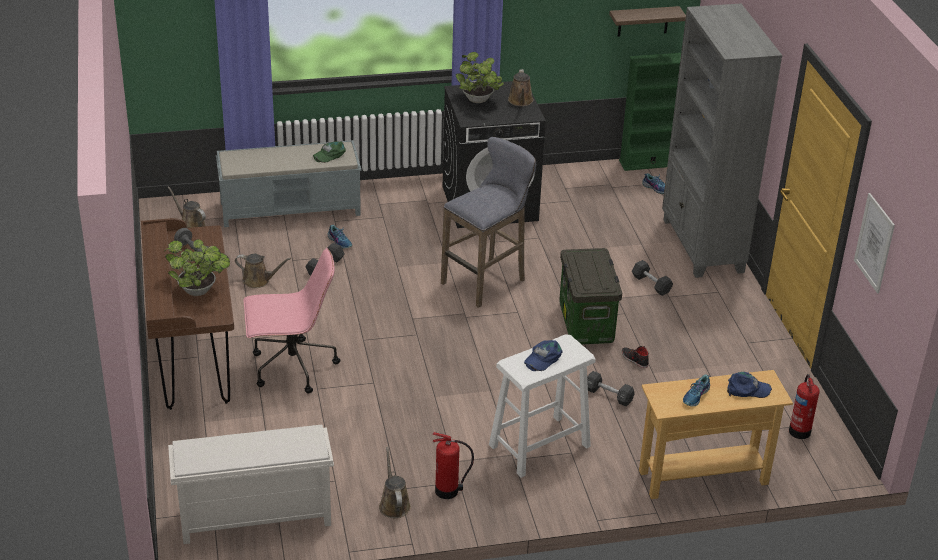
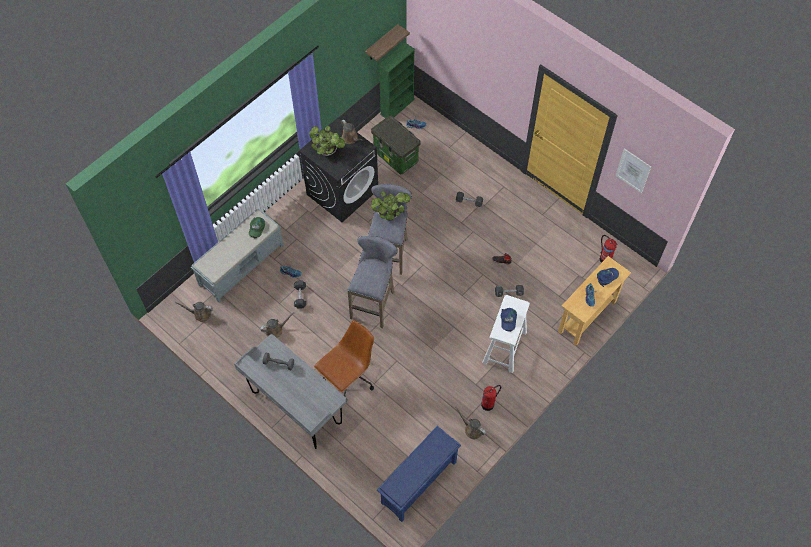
camera: 35 degrees left, 25 degrees up
brown desk [141,218,234,410] -> grey desk [234,334,347,449]
potted plant [164,239,230,296] -> potted plant moved to [371,191,410,221]
white shoe rack [168,425,334,544] -> blue shoe rack [377,426,461,522]
pink office chair [244,248,340,393] -> brown office chair [314,320,374,399]
storage box [559,248,622,344] -> storage box moved to [371,115,421,174]
grey bookcase [662,4,783,278] -> none
none -> grey stool [347,236,398,328]

